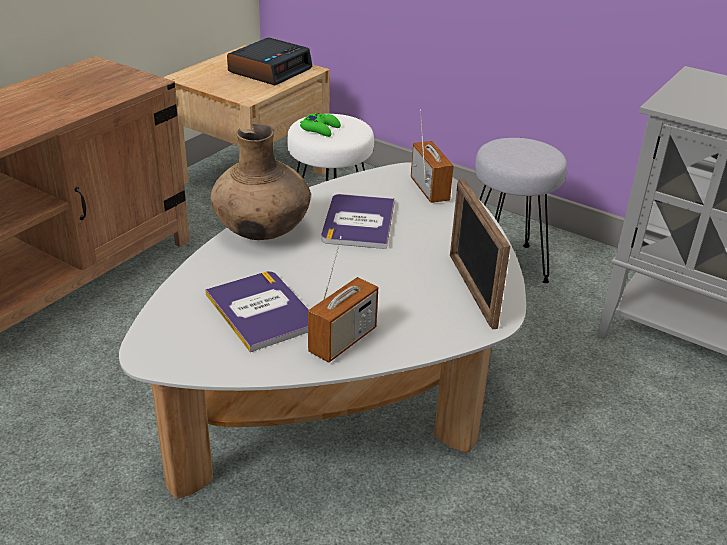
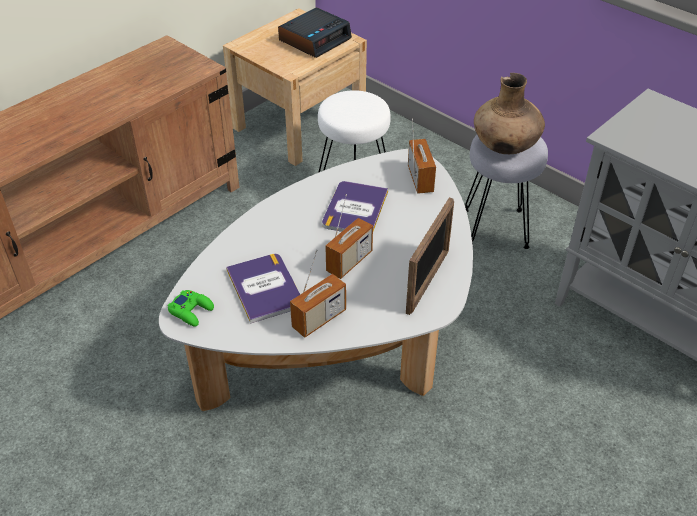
camera: 10 degrees right, 10 degrees up
brown vase [210,124,311,240] -> brown vase moved to [474,73,545,154]
green game controller [300,113,341,137] -> green game controller moved to [167,290,214,327]
picture frame [450,179,510,329] -> picture frame turned 150 degrees counterclockwise [406,197,454,315]
none -> radio [325,194,373,279]

